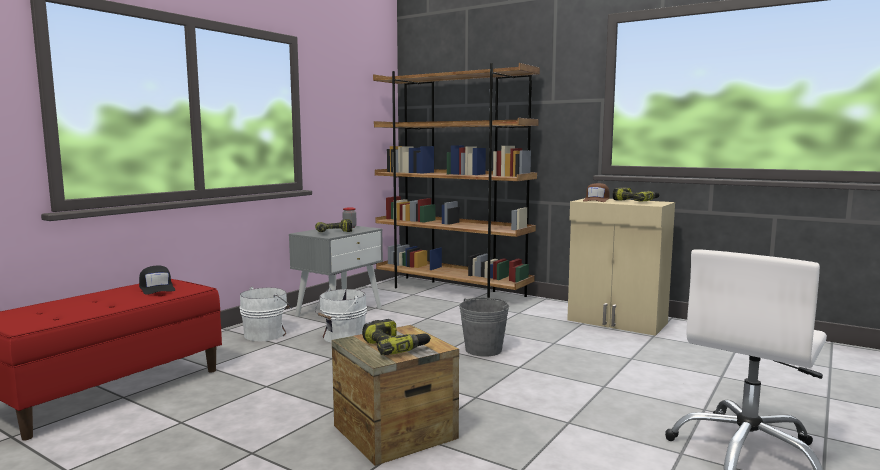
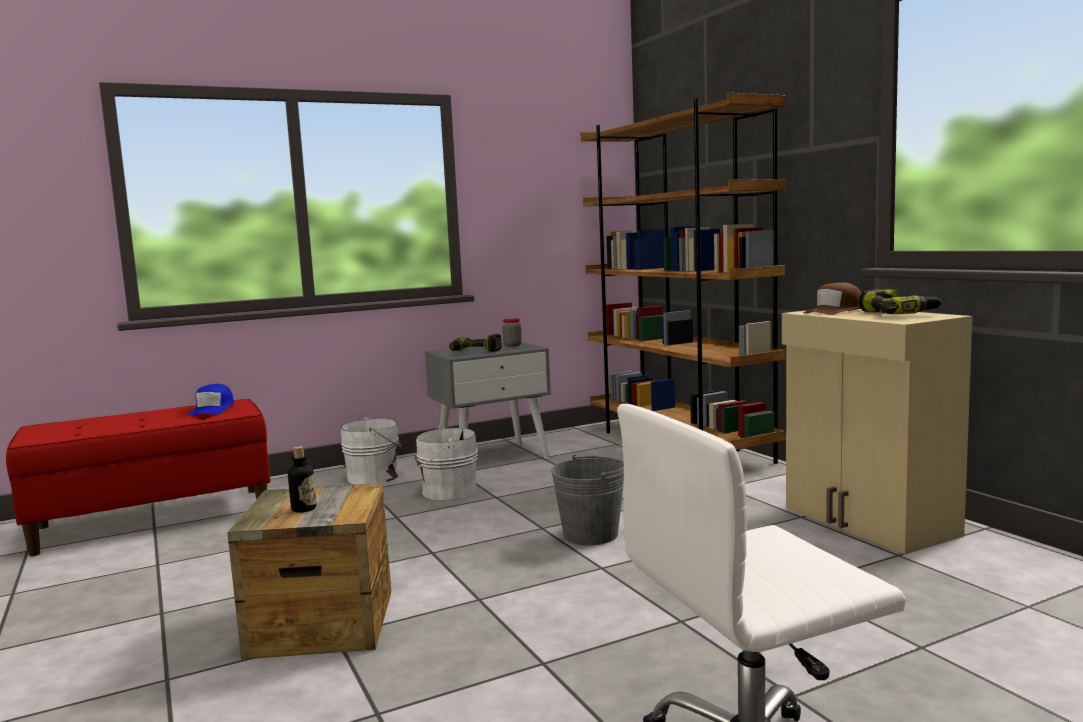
camera: 30 degrees right, 0 degrees up
black cap [139,266,175,295] -> blue cap [188,384,234,416]
power drill [362,319,431,355] -> bottle [288,446,316,513]

